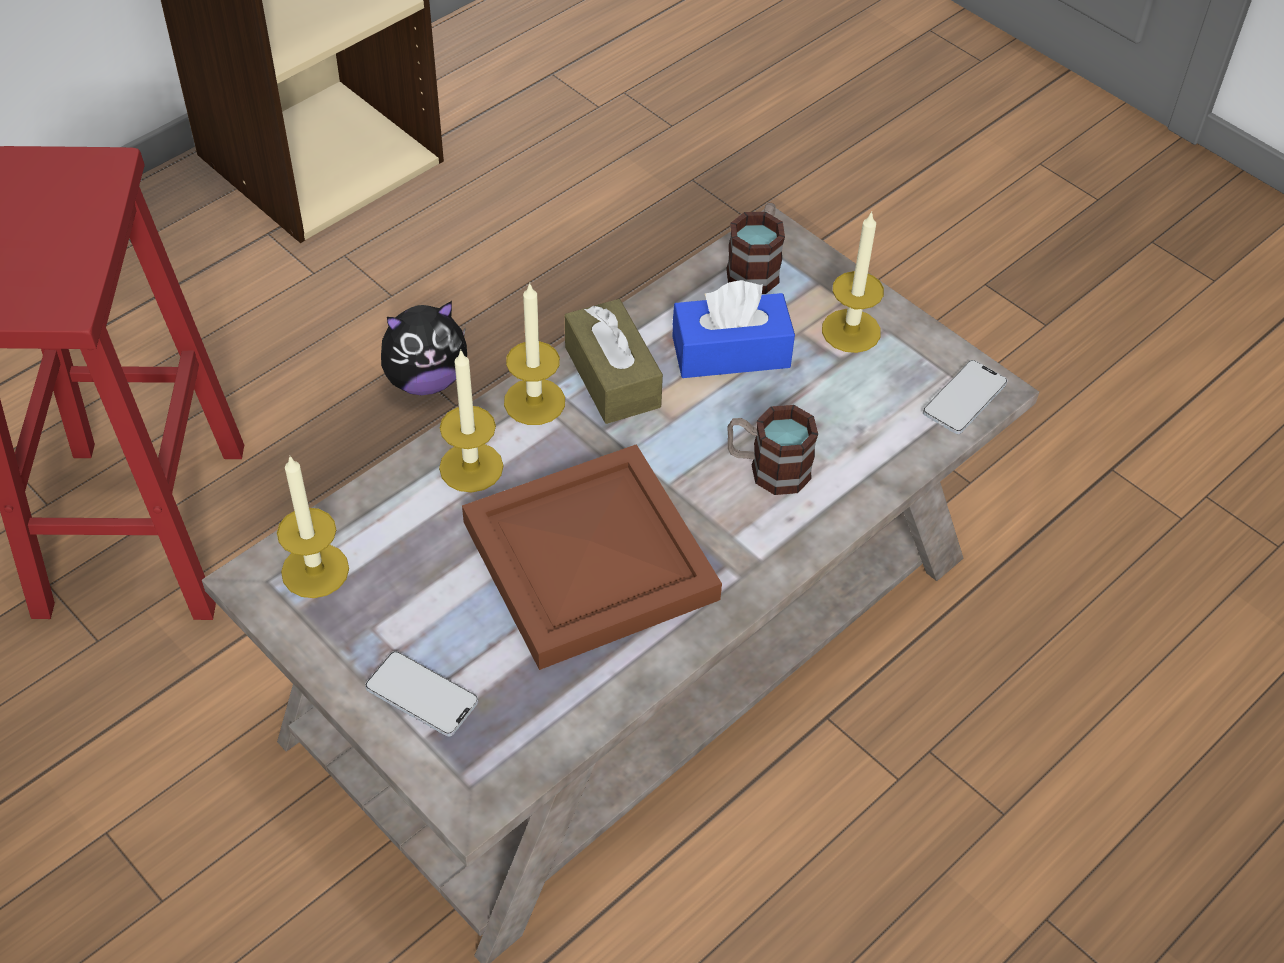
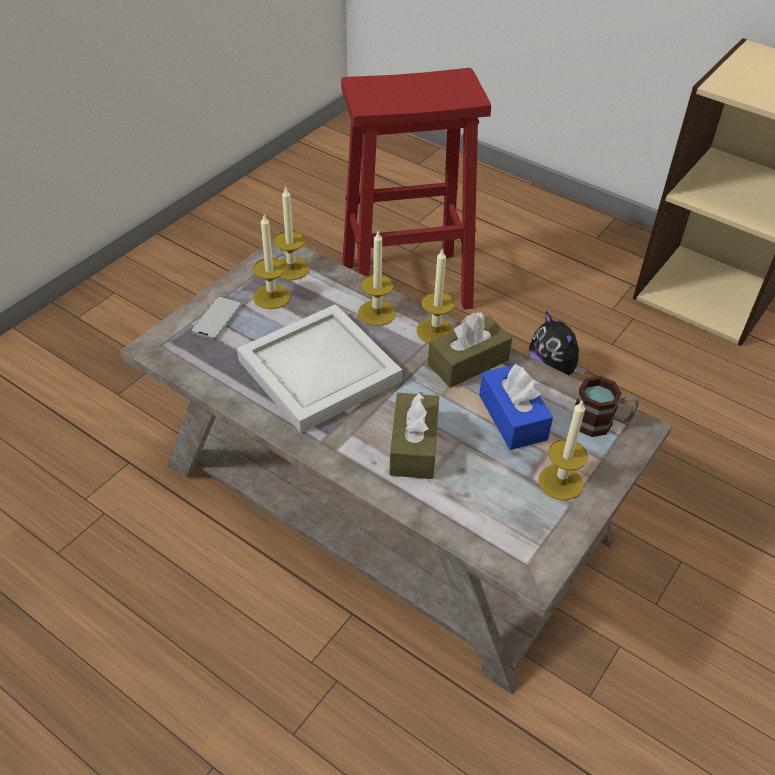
camera: 80 degrees right, 5 degrees down
brown tray [462,444,722,670] -> white tray [237,304,402,433]
mug [727,405,818,495] -> brown tissue box [389,392,439,479]
phone [923,360,1007,434] -> none
none -> candle [253,215,291,309]

